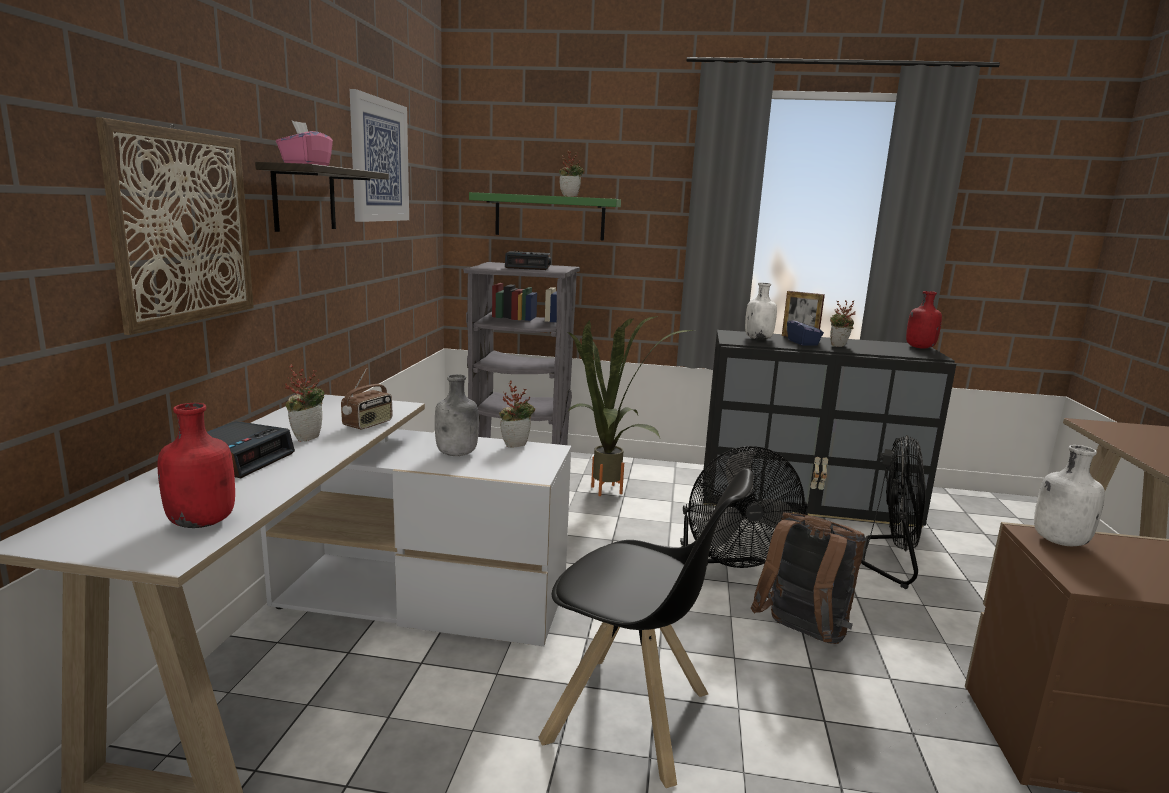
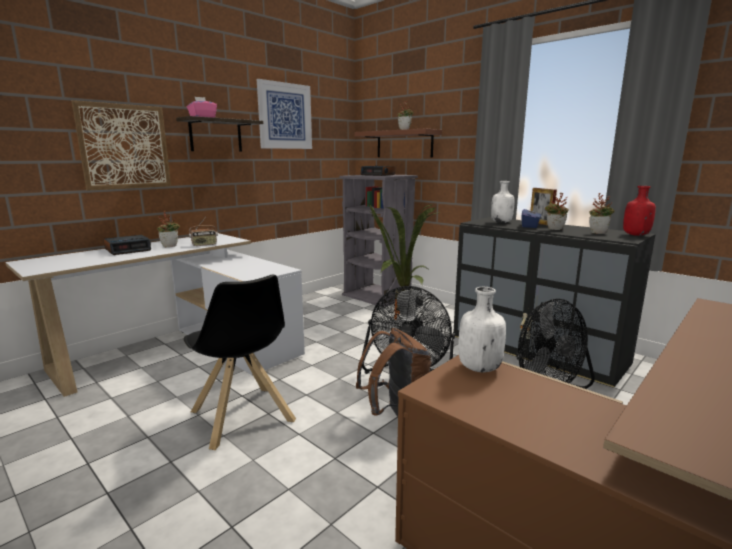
camera: 35 degrees right, 0 degrees up
red bottle [157,403,235,528] -> none
grey bottle [435,374,479,456] -> none
green shelf [469,192,621,240] -> brown shelf [355,128,442,158]
potted plant [499,380,535,448] -> potted plant moved to [589,193,615,234]

